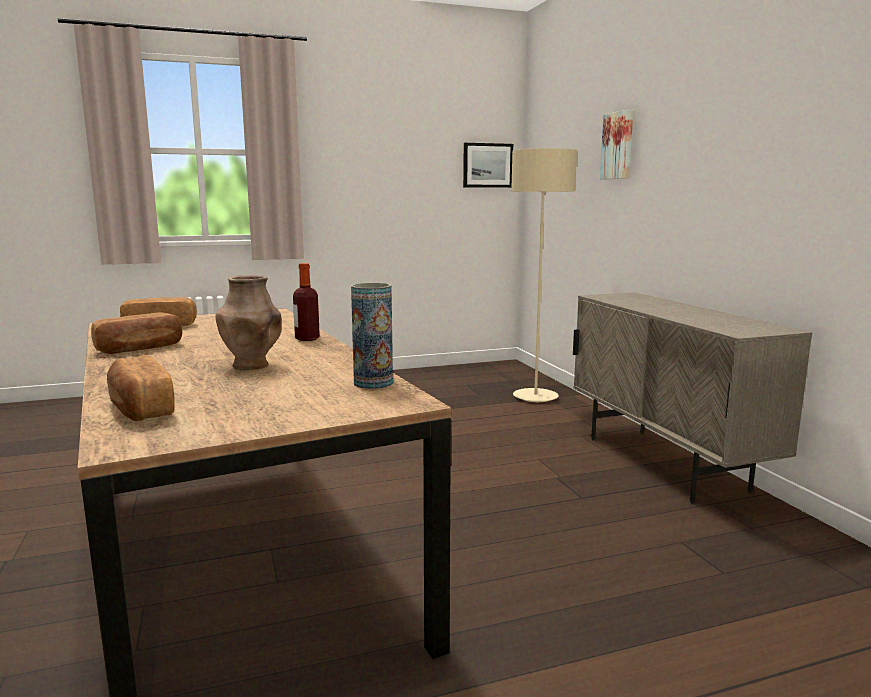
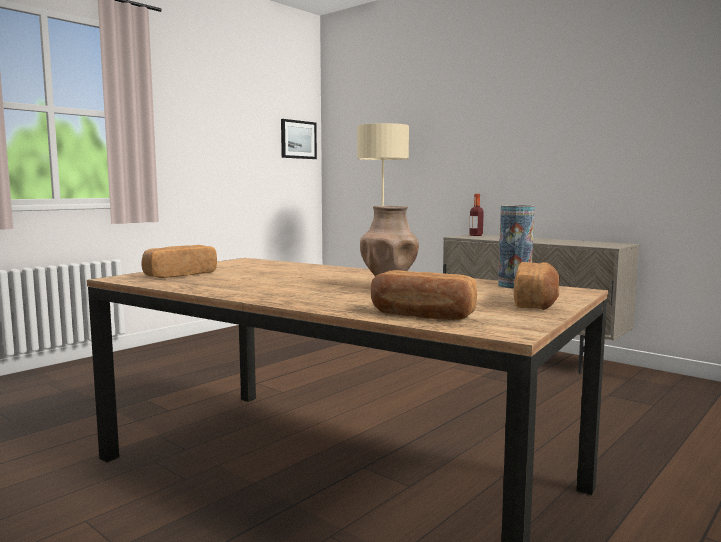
camera: 30 degrees left, 5 degrees down
bread [91,312,182,354] -> bread moved to [514,262,560,310]
bottle [293,263,320,341] -> bottle moved to [469,194,484,236]
picture [600,109,634,179] -> none

